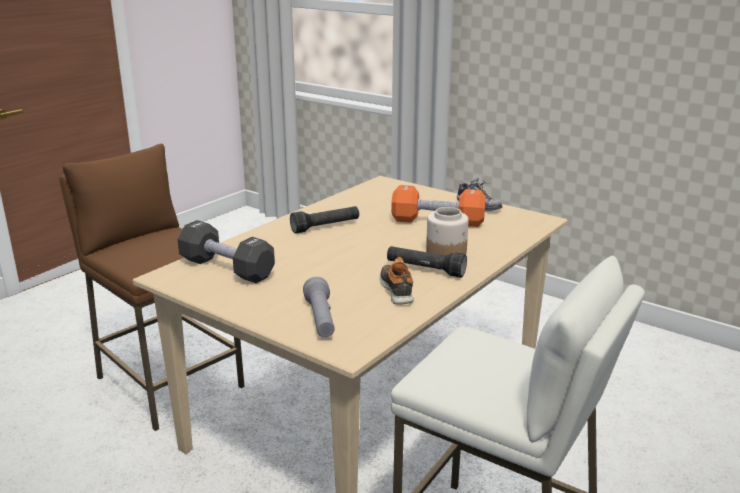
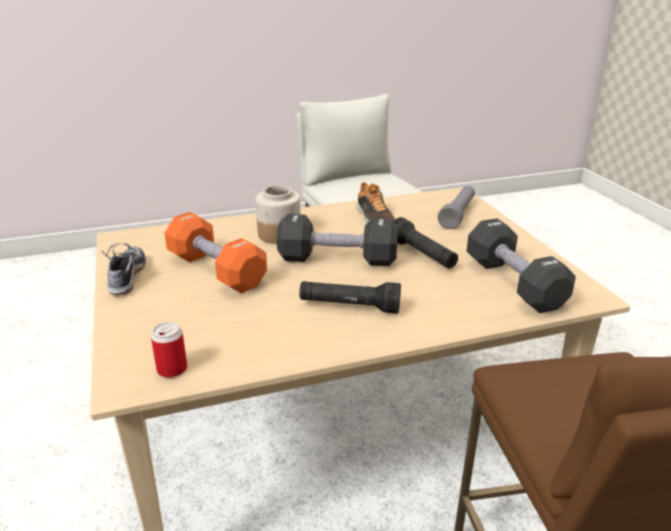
camera: 145 degrees left, 5 degrees up
shoe [379,257,414,305] -> shoe turned 45 degrees counterclockwise [356,182,395,223]
black flashlight [387,246,467,278] -> black flashlight moved to [394,217,458,268]
none -> can [151,322,187,378]
none -> black dumbbell [276,214,398,266]

